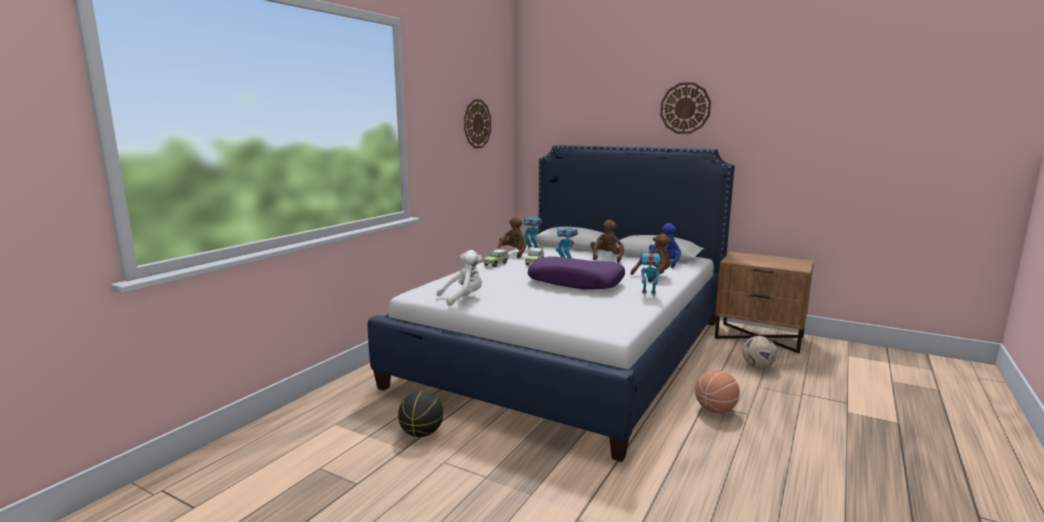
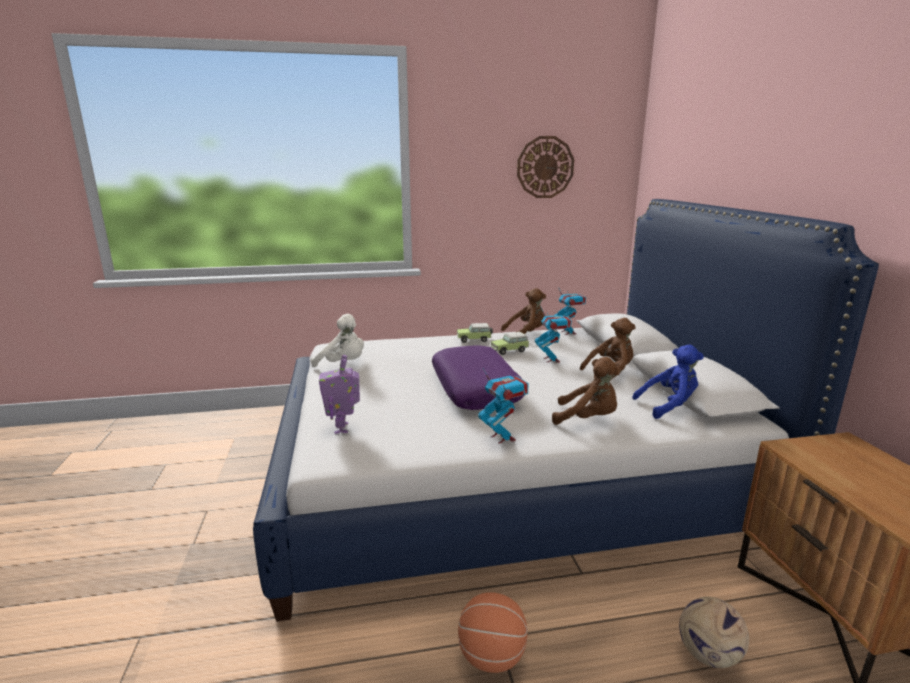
camera: 50 degrees right, 5 degrees up
basketball [398,391,443,437] -> none
wall clock [660,82,711,134] -> none
none -> toy robot [319,355,360,434]

